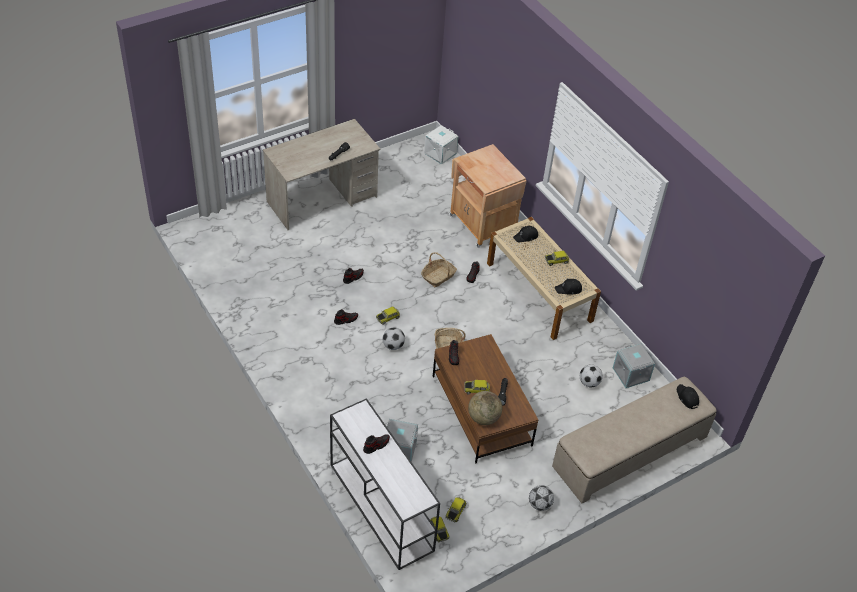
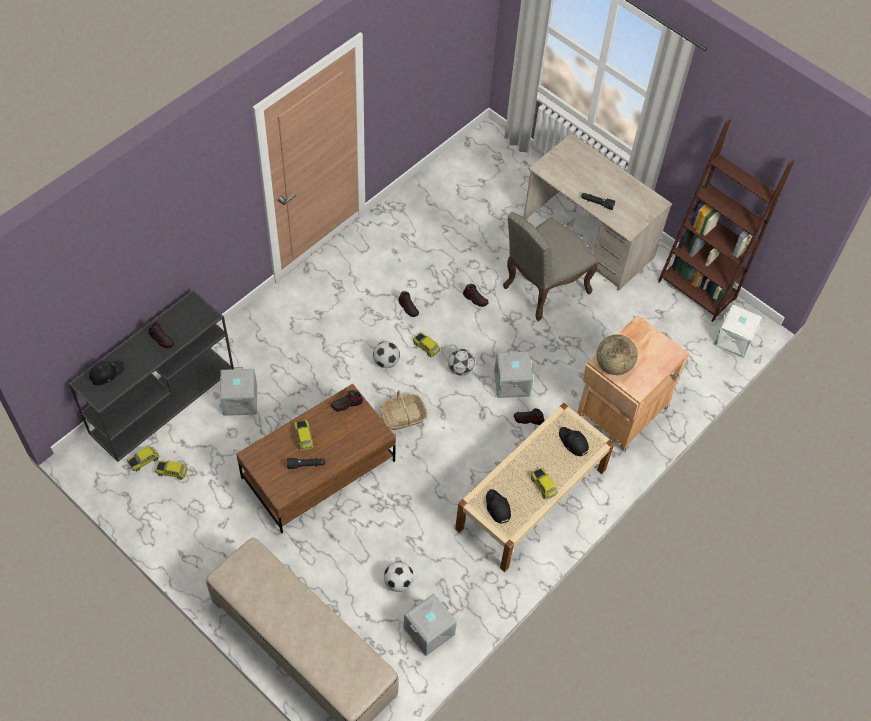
camera: 75 degrees right, 10 degrees up
white console table [330,398,440,570] -> black console table [69,290,234,462]
basket [421,252,457,287] -> grey storage box [494,350,533,398]
globe [468,391,502,425] -> globe moved to [597,335,638,375]
football [529,485,554,511] -> football moved to [448,349,475,376]
black cap [677,384,699,409] -> black cap moved to [89,361,124,386]
none -> grey chair [503,212,598,321]
none -> brown bookcase [658,119,794,322]

